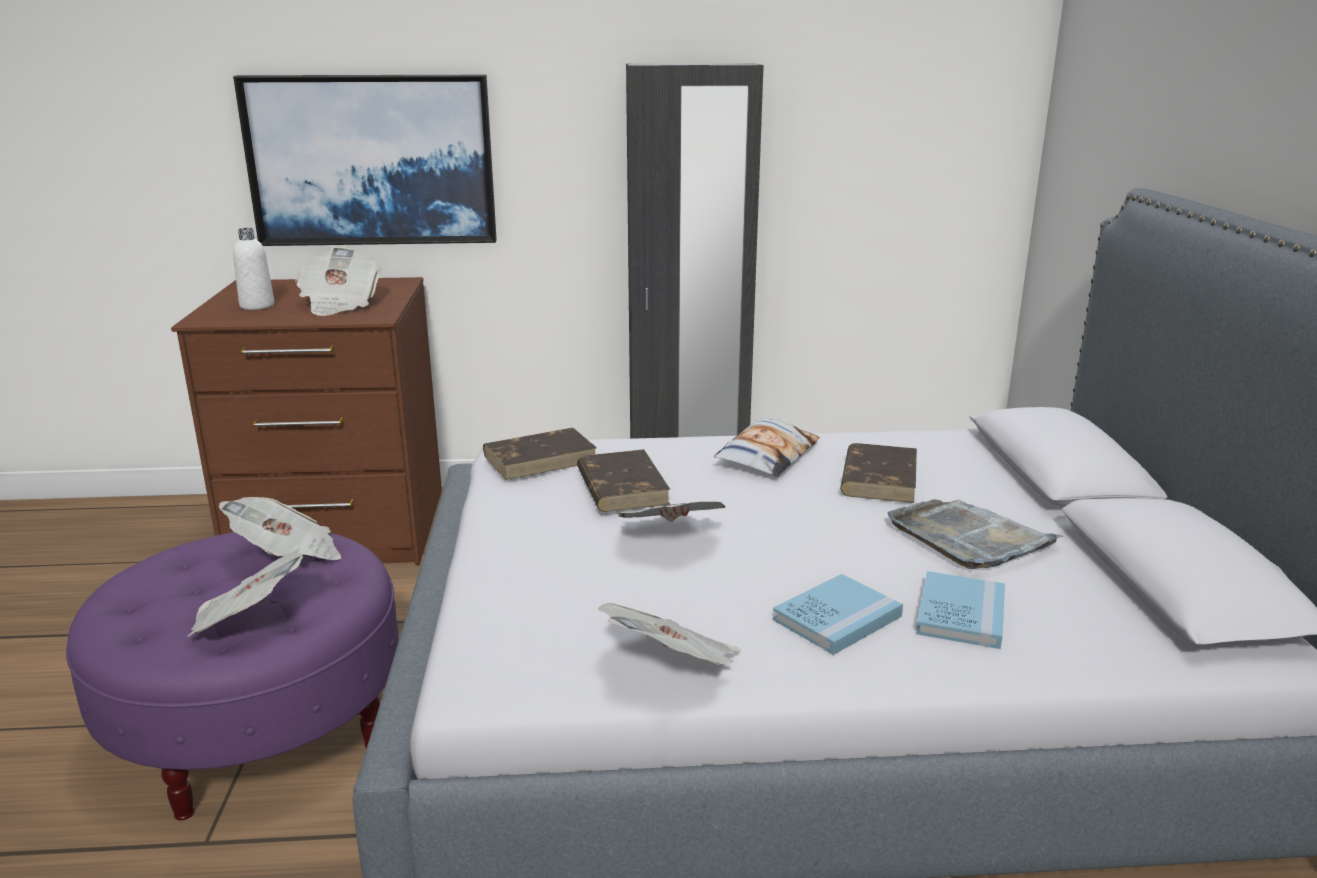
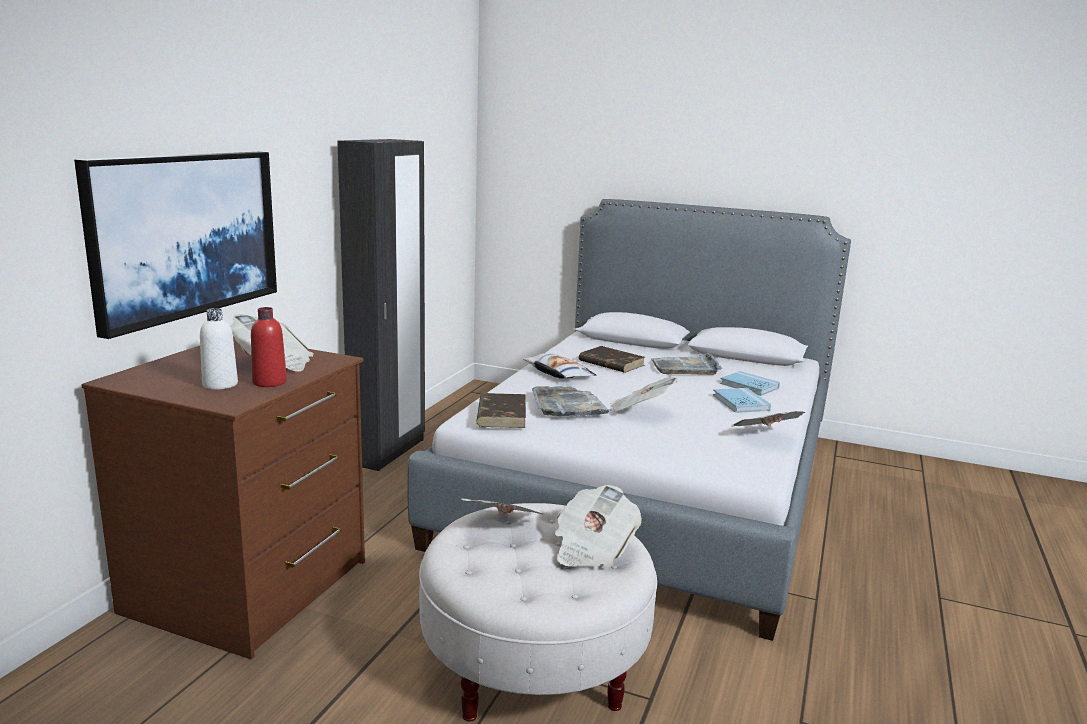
camera: 65 degrees left, 5 degrees down
purple ottoman [66,532,399,821] -> white ottoman [419,503,657,722]
brown book [577,449,671,512] -> grey tray [532,386,610,416]
none -> red bottle [251,307,287,387]

